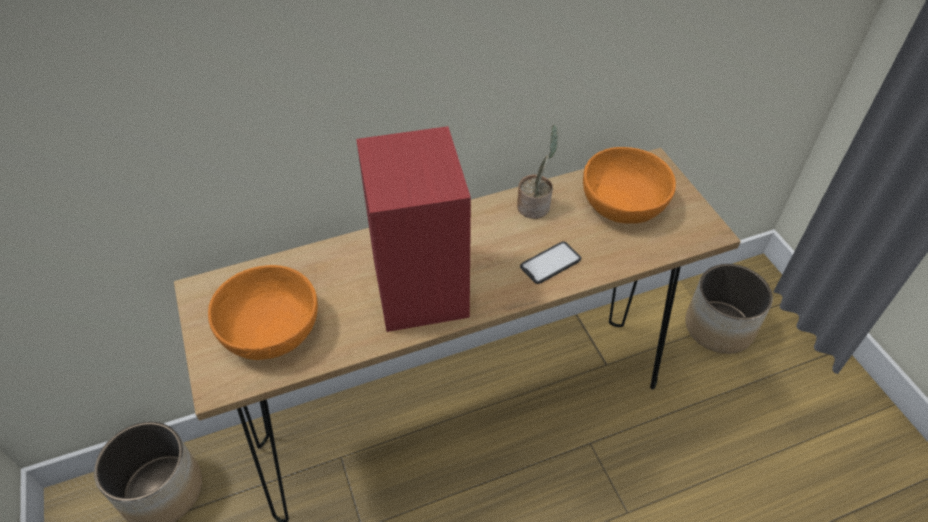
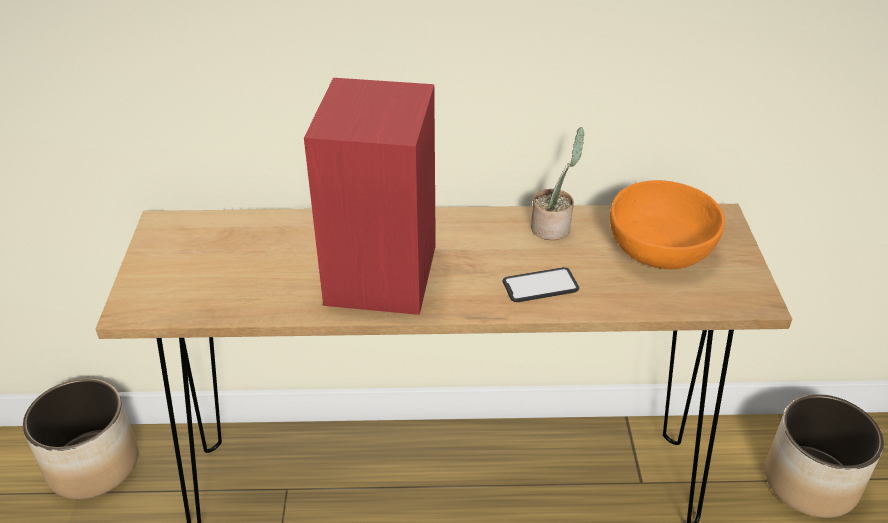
camera: 20 degrees right, 10 degrees down
orange bowl [208,265,318,360] -> none

